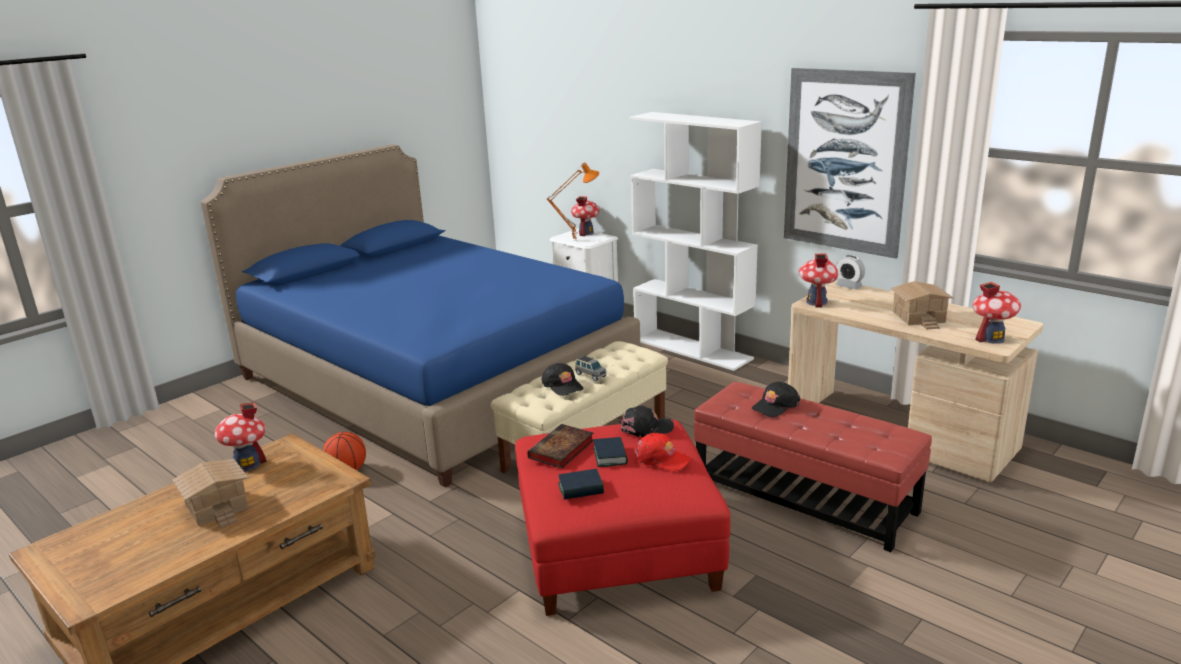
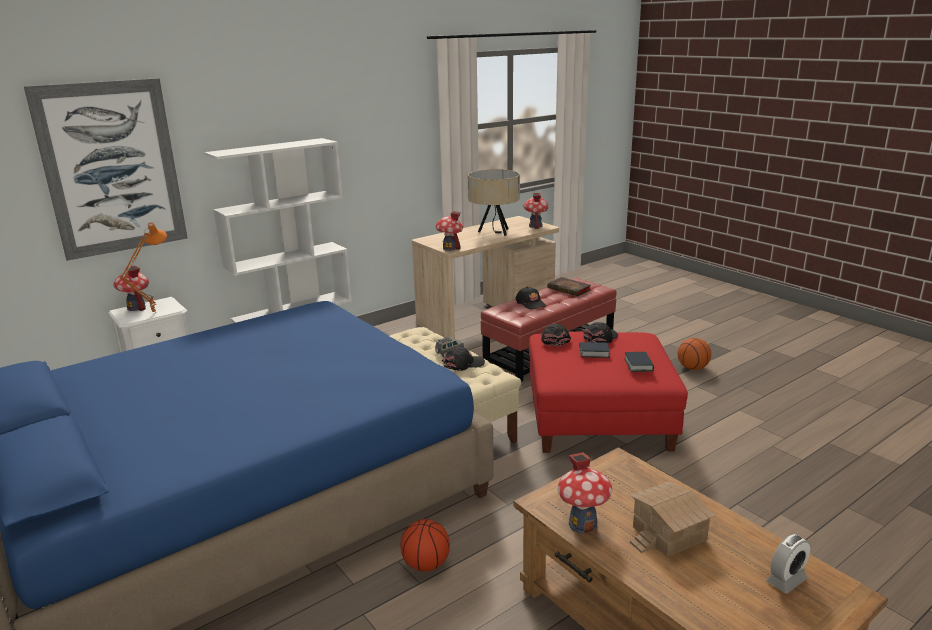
camera: 80 degrees left, 0 degrees up
book [527,424,593,468] -> book moved to [548,277,591,296]
red cap [635,433,691,471] -> black cap [583,322,618,344]
picture [784,68,916,259] -> picture moved to [24,78,188,261]
alarm clock [835,255,865,290] -> alarm clock moved to [766,534,810,594]
toy house [890,281,953,329] -> beige table lamp [468,169,520,236]
none -> basketball [678,338,711,370]

